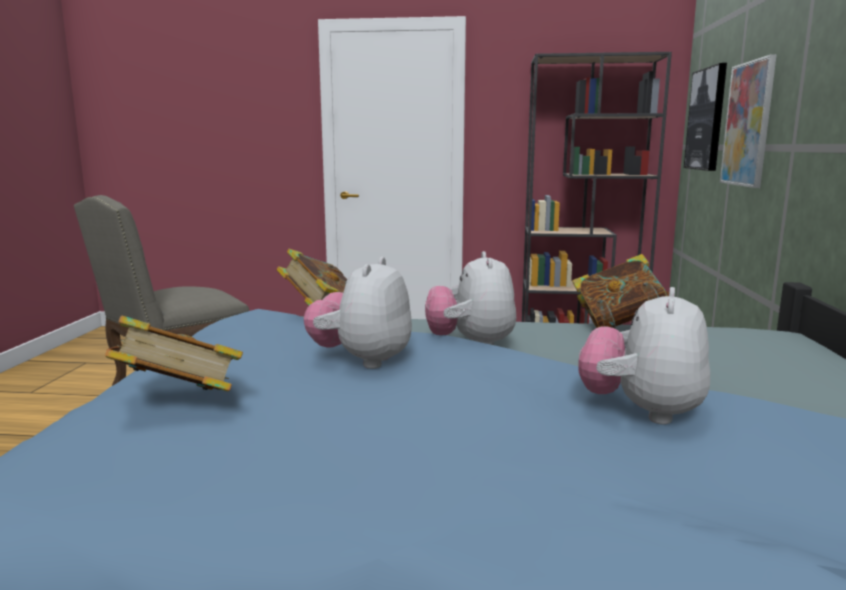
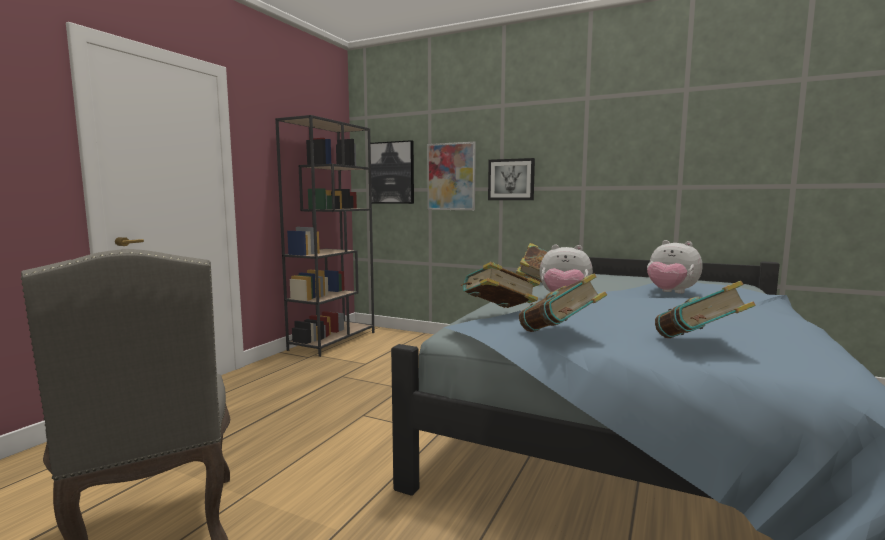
camera: 70 degrees left, 5 degrees down
plush toy [304,257,412,369] -> none
none -> picture [488,158,535,200]
none -> book [519,273,607,332]

